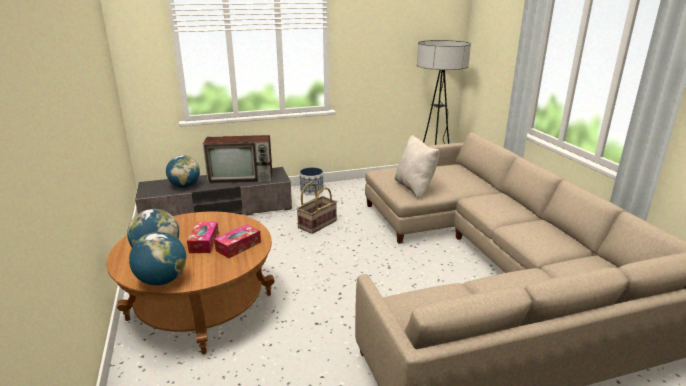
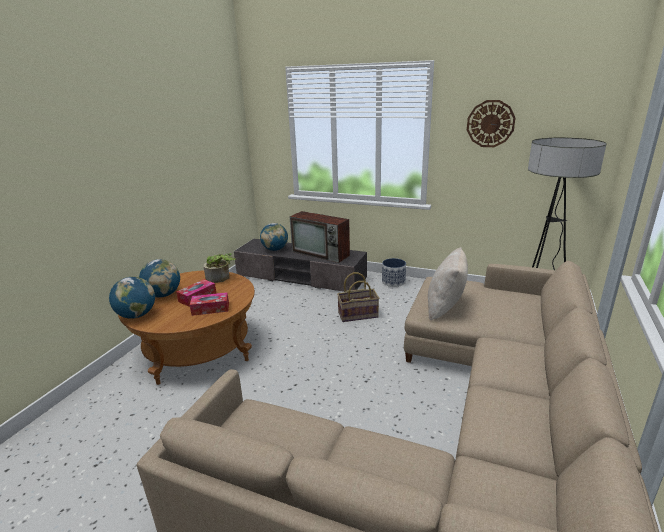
camera: 40 degrees right, 0 degrees up
none -> potted plant [204,253,236,283]
none -> wall clock [467,100,516,147]

